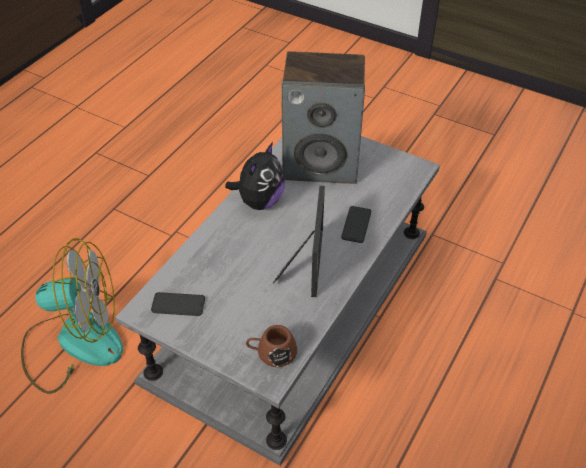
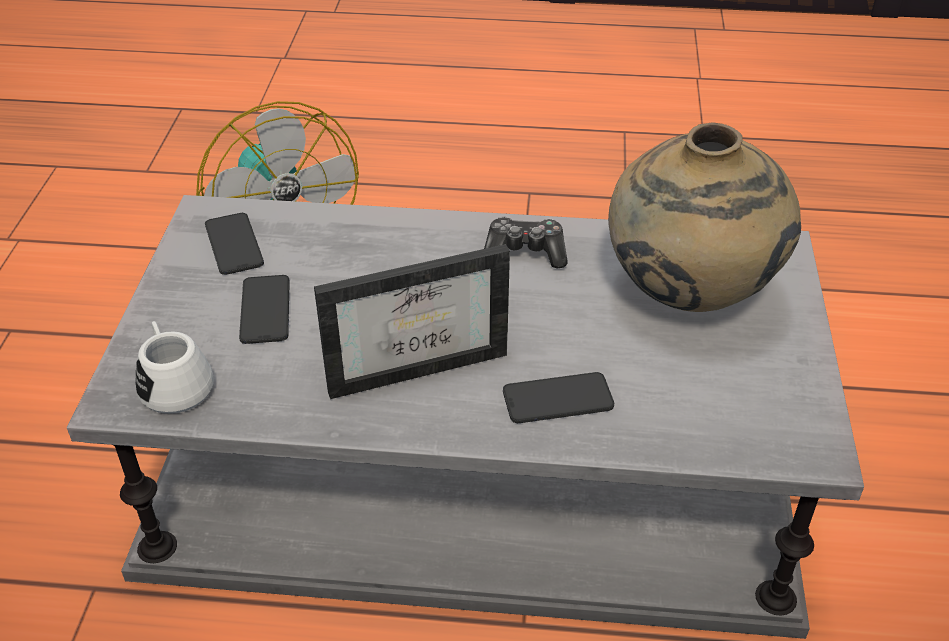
camera: 65 degrees right, 5 degrees down
plush toy [225,142,285,210] -> game controller [484,217,568,268]
brown mug [246,325,297,367] -> white mug [135,321,214,414]
speaker [281,51,365,184] -> beige vase [608,122,801,312]
none -> phone [239,275,290,344]

